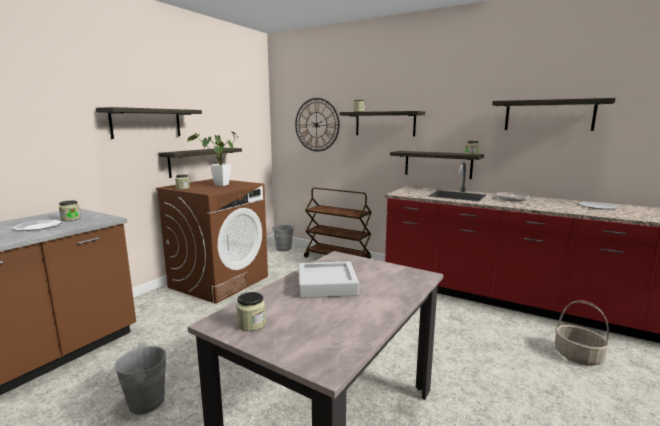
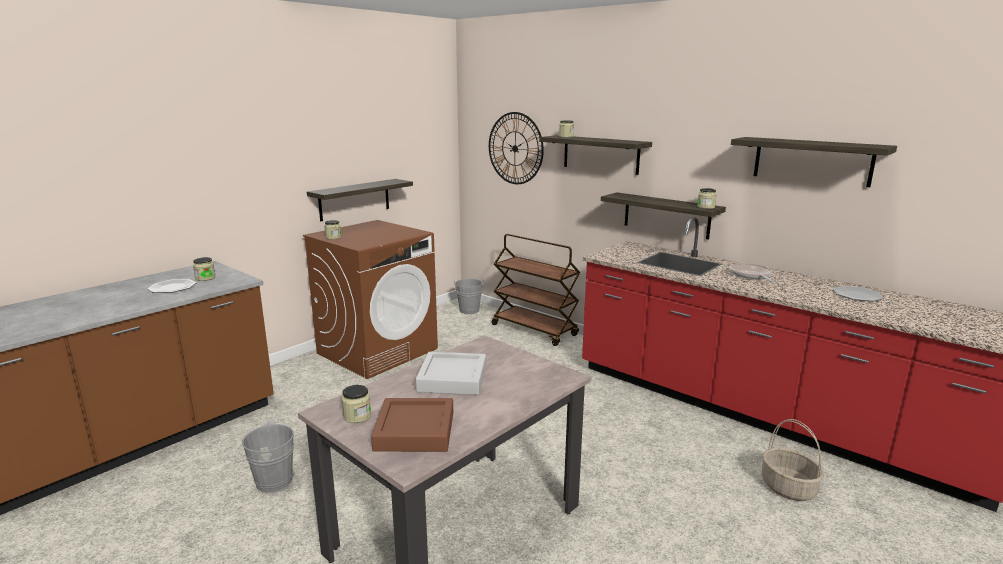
camera: 10 degrees right, 5 degrees up
shelf [96,107,202,139] -> none
potted plant [187,131,238,186] -> none
none -> brown tray [371,398,453,452]

